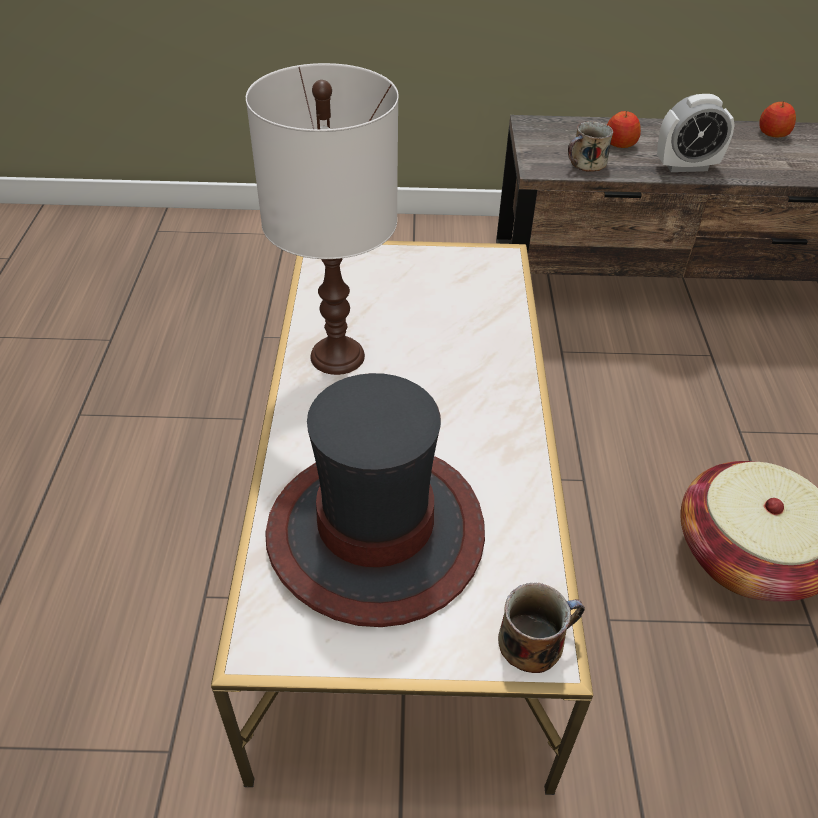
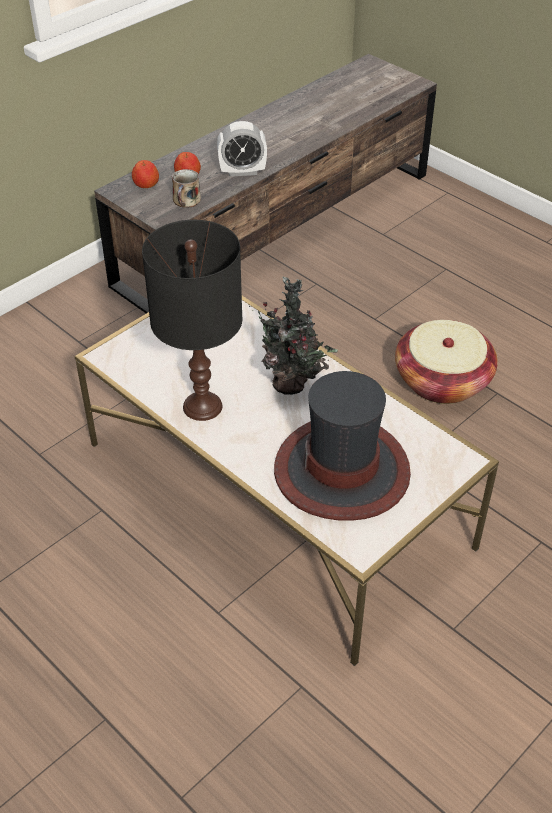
camera: 45 degrees left, 0 degrees up
white table lamp [246,63,399,375] -> black table lamp [142,220,242,421]
mug [498,583,585,673] -> none
alarm clock [657,94,734,172] -> alarm clock turned 45 degrees clockwise [217,121,267,177]
apple [759,101,796,137] -> apple moved to [132,160,159,188]
none -> potted plant [249,277,338,395]

